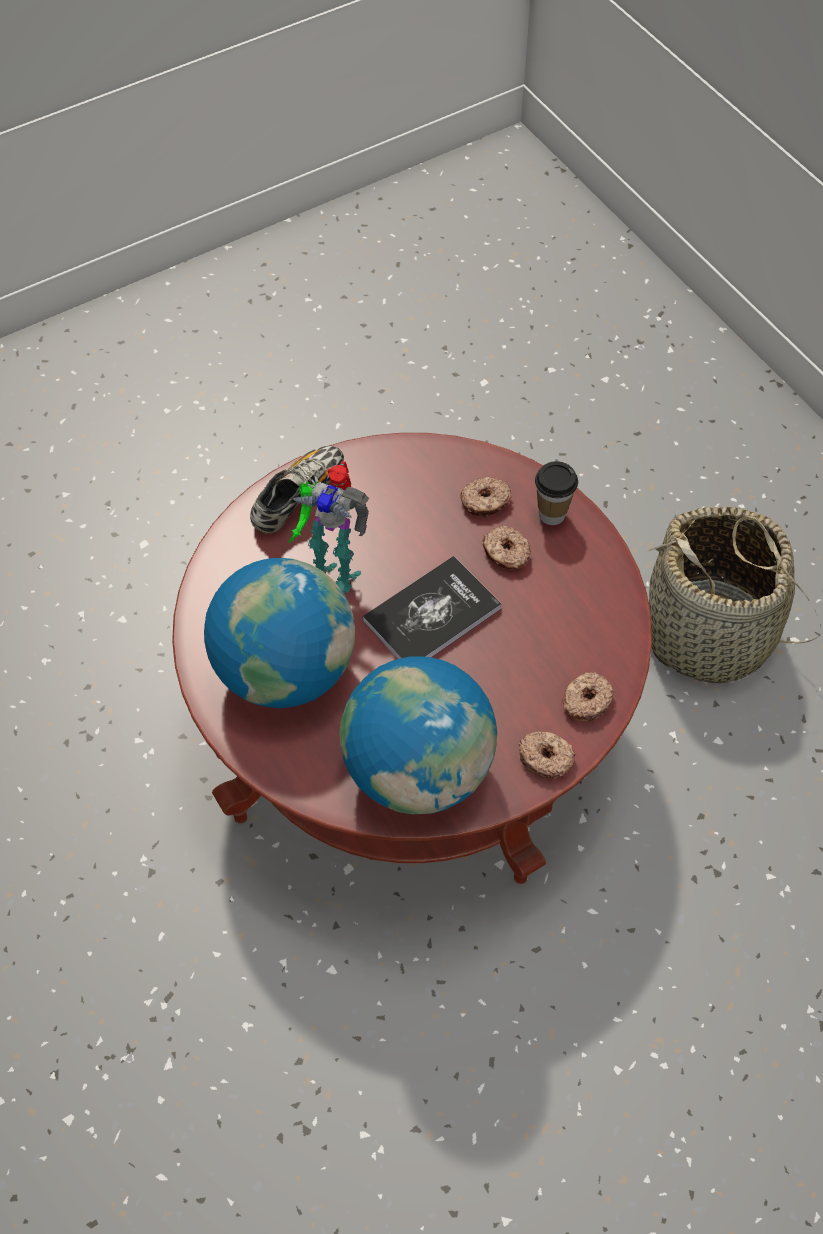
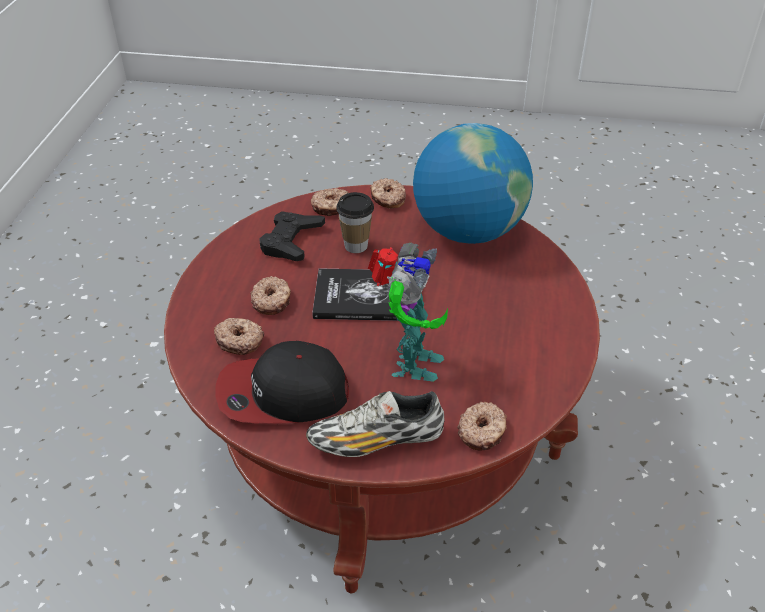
camera: 140 degrees left, 15 degrees down
globe [204,558,355,708] -> none
toy robot [288,461,370,596] -> toy robot turned 45 degrees clockwise [368,243,448,382]
cup [535,461,578,525] -> cup moved to [336,192,374,253]
basket [647,506,821,683] -> none
none -> cap [215,341,349,424]
none -> black game controller [259,211,325,261]
none -> donut [457,402,507,451]

